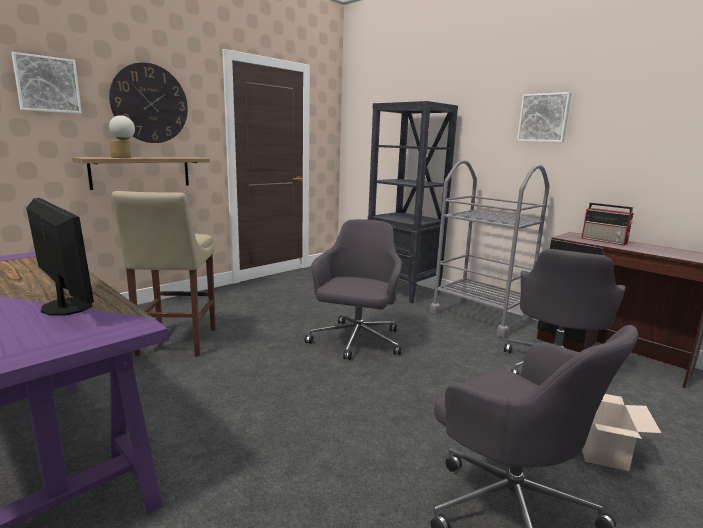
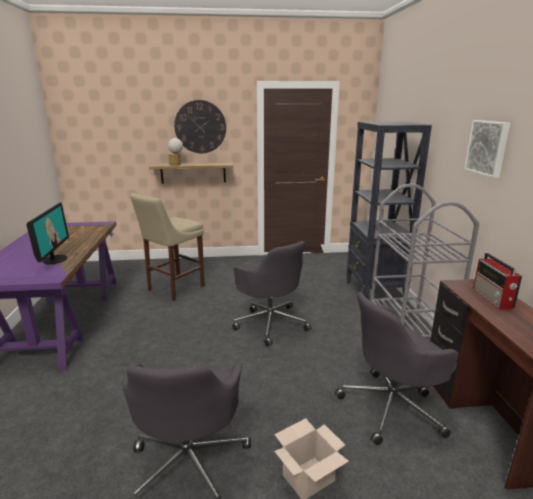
camera: 40 degrees right, 5 degrees up
picture [11,52,82,114] -> none
grey office chair [305,219,402,360] -> grey office chair turned 90 degrees clockwise [232,241,311,346]

